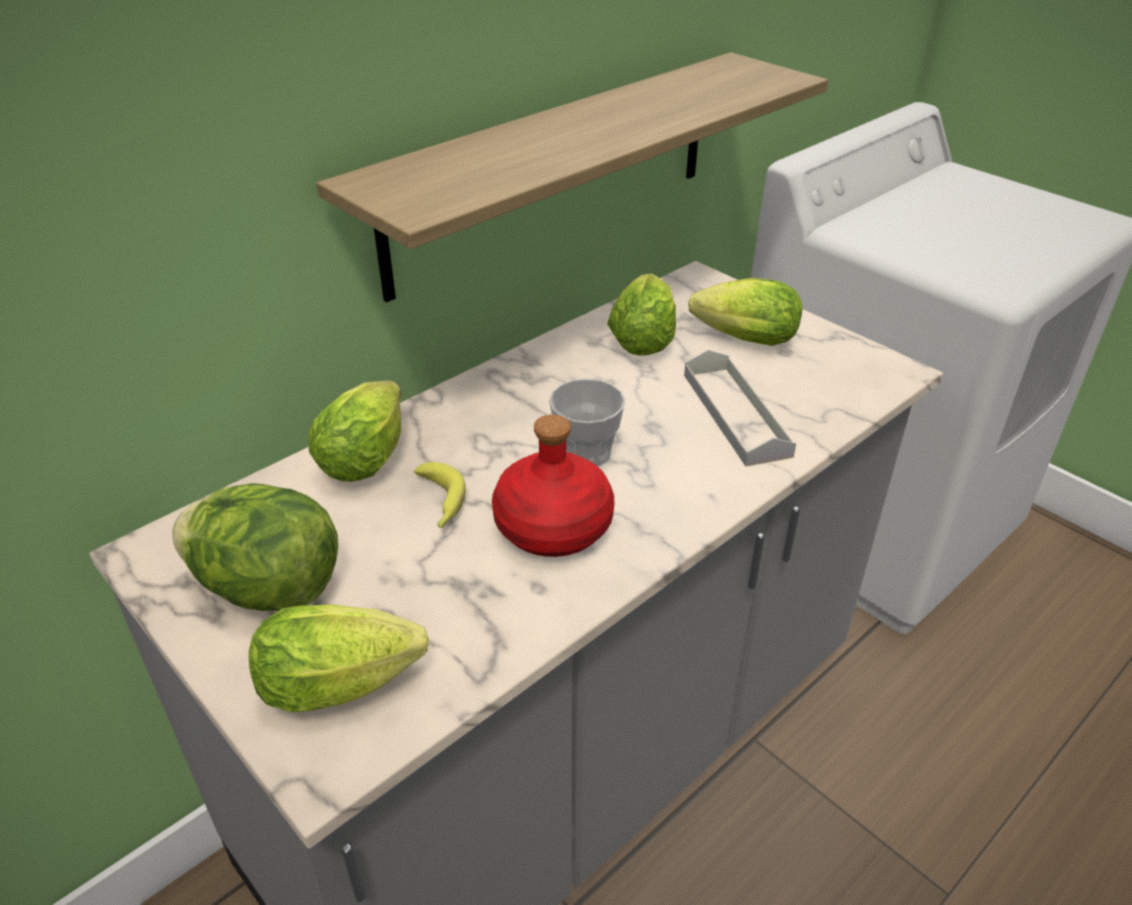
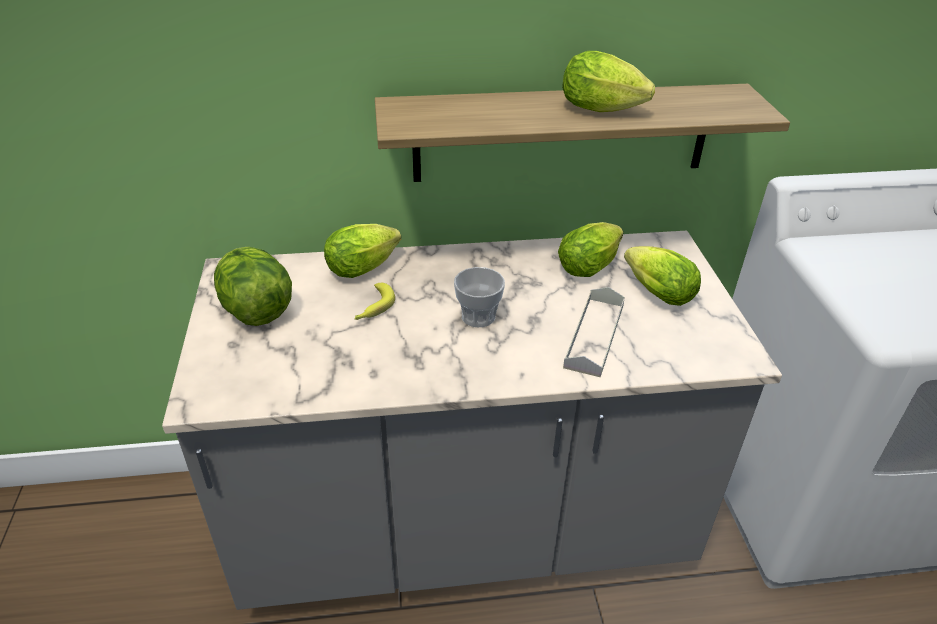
camera: 35 degrees right, 0 degrees up
lettuce [249,604,429,712] -> lettuce moved to [562,51,655,112]
red bottle [492,414,614,557] -> none

